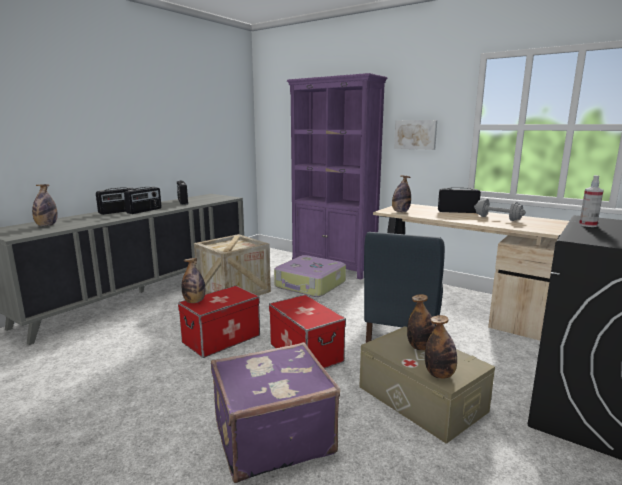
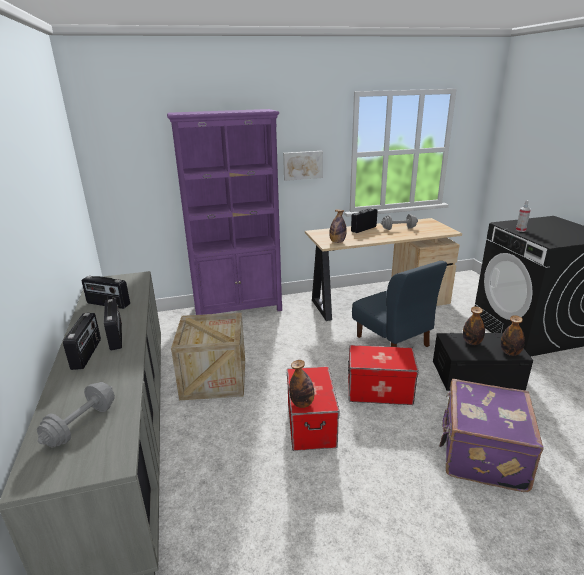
camera: 50 degrees left, 10 degrees up
bottle [32,184,58,226] -> grey dumbbell [37,382,115,448]
suitcase [274,255,346,297] -> none
beige storage box [360,326,495,444] -> black storage box [433,333,533,391]

